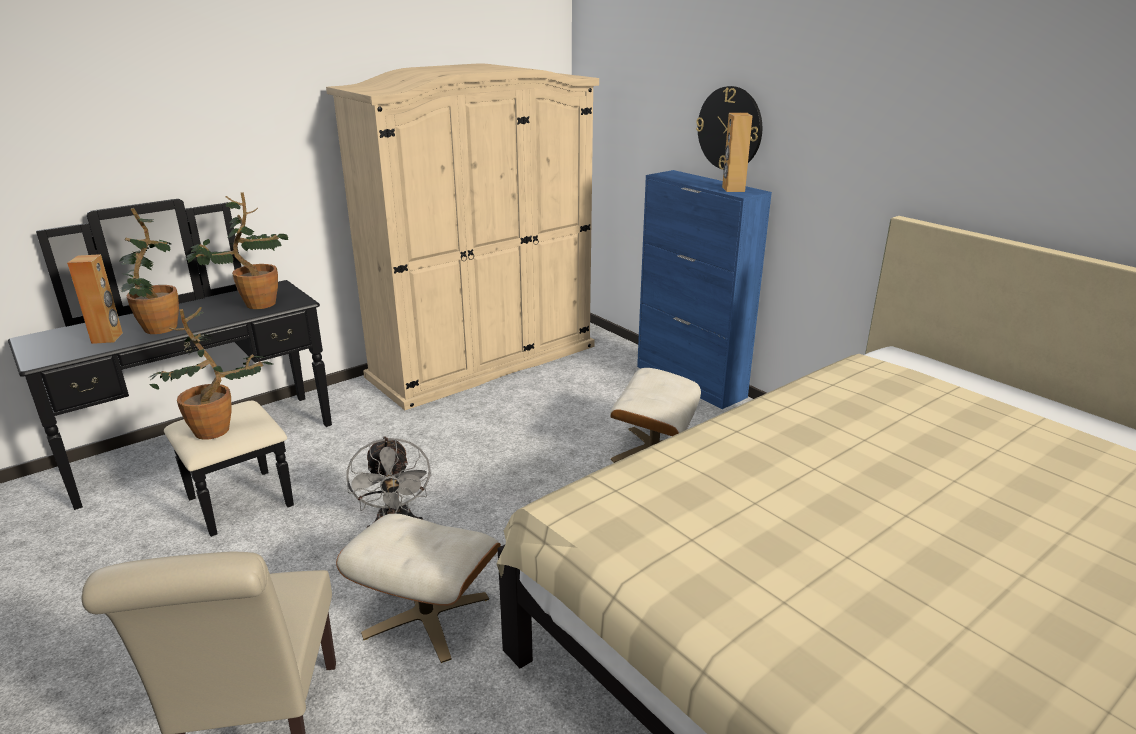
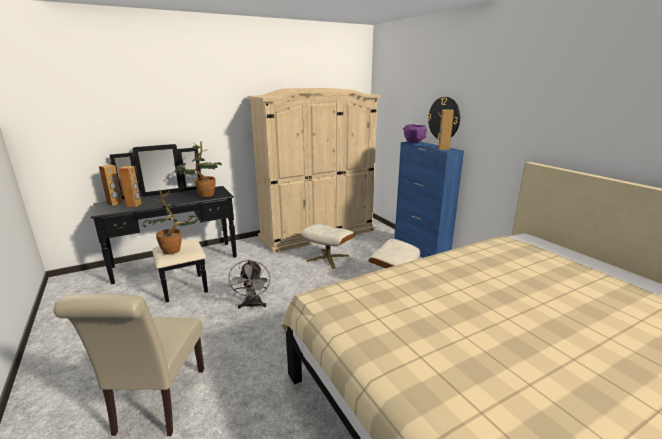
camera: 10 degrees right, 5 degrees down
potted plant [119,208,179,334] -> none
beige ottoman [336,514,501,663] -> beige ottoman moved to [301,224,355,269]
none -> brown speaker [99,164,123,206]
none -> purple bowl [403,124,427,144]

